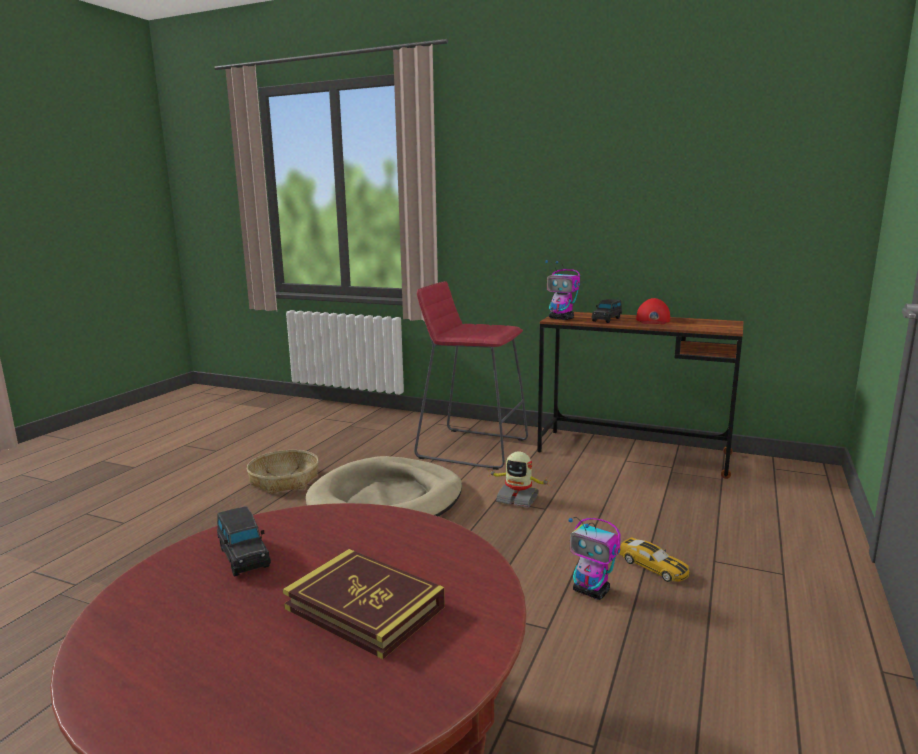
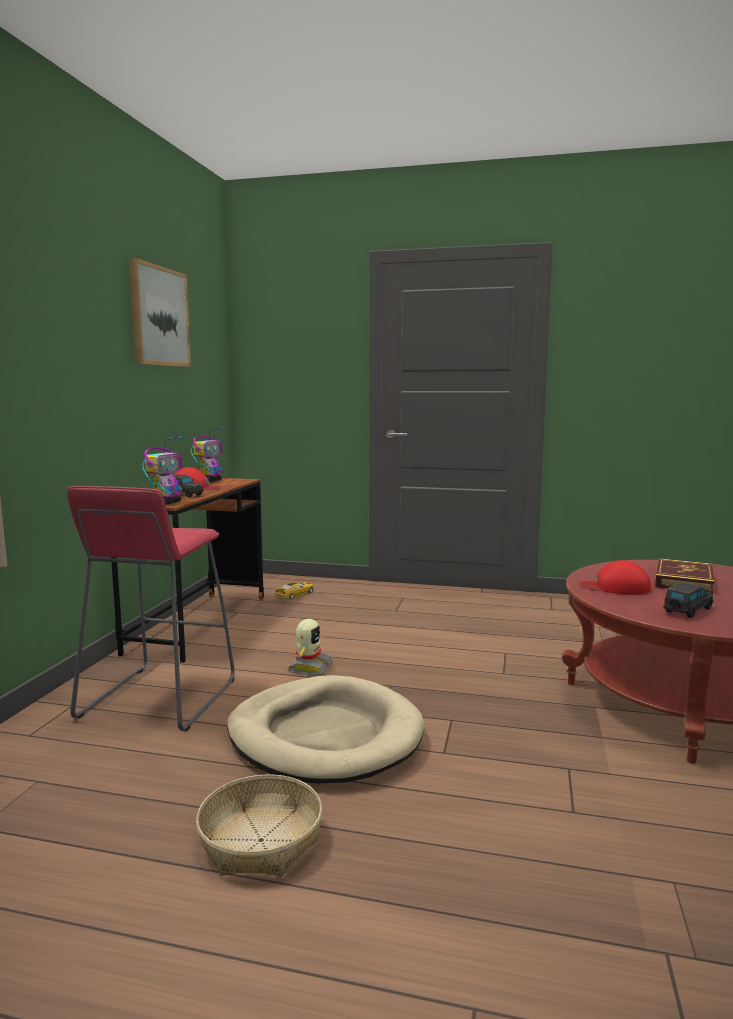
camera: 100 degrees left, 5 degrees down
toy robot [568,517,621,600] -> toy robot moved to [191,427,224,482]
toy car [619,537,689,582] -> toy car moved to [275,582,314,600]
none -> picture [129,258,191,367]
none -> red cap [578,560,651,594]

